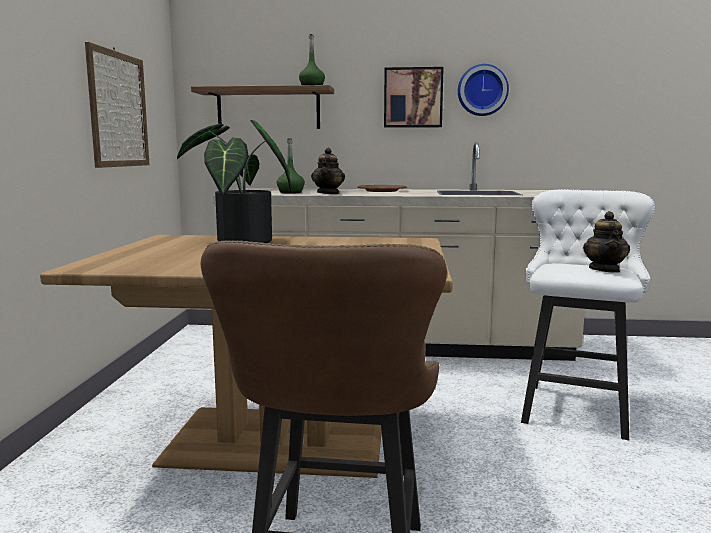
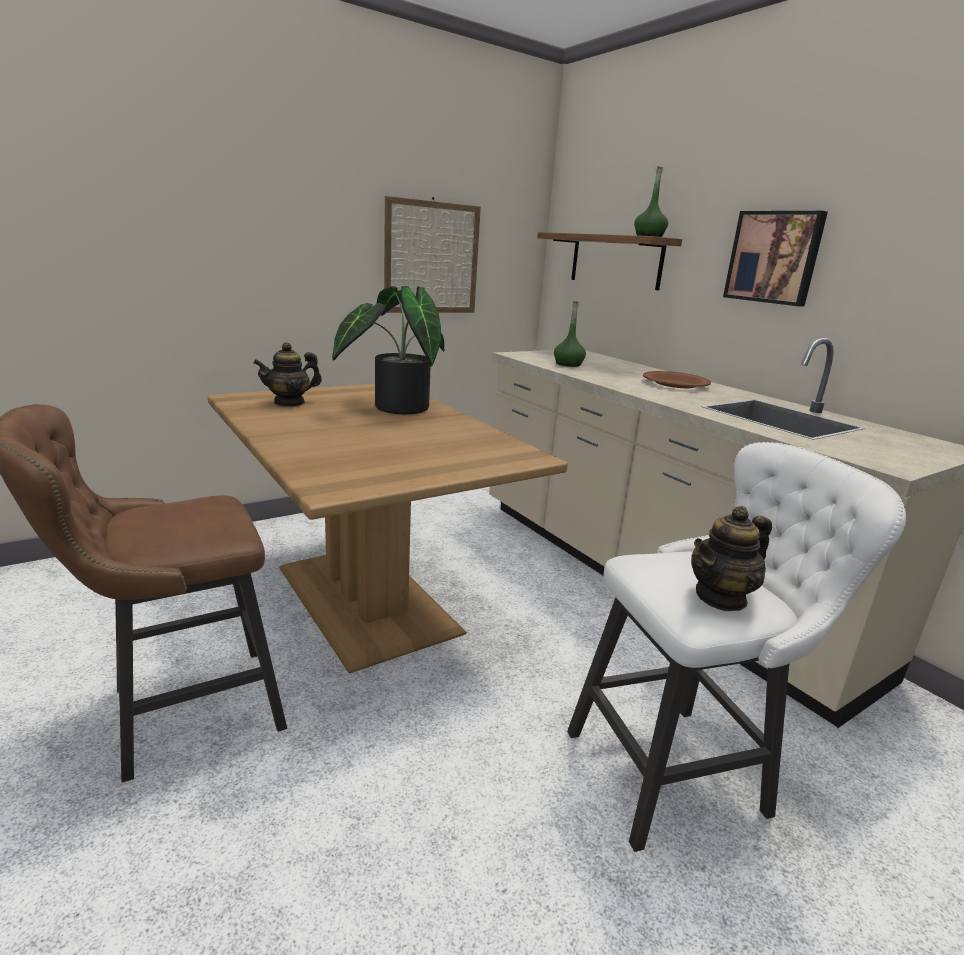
camera: 50 degrees right, 10 degrees up
teapot [311,148,345,194] -> teapot moved to [253,342,322,407]
wall clock [458,64,509,116] -> none

